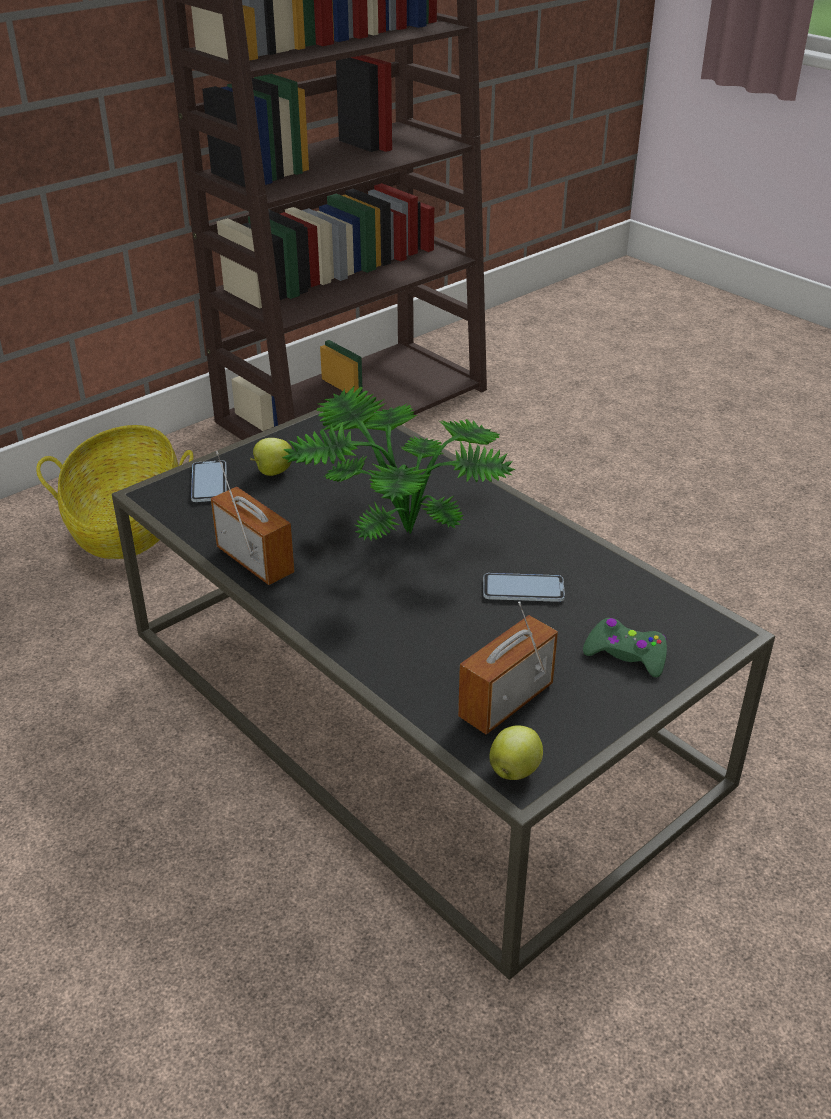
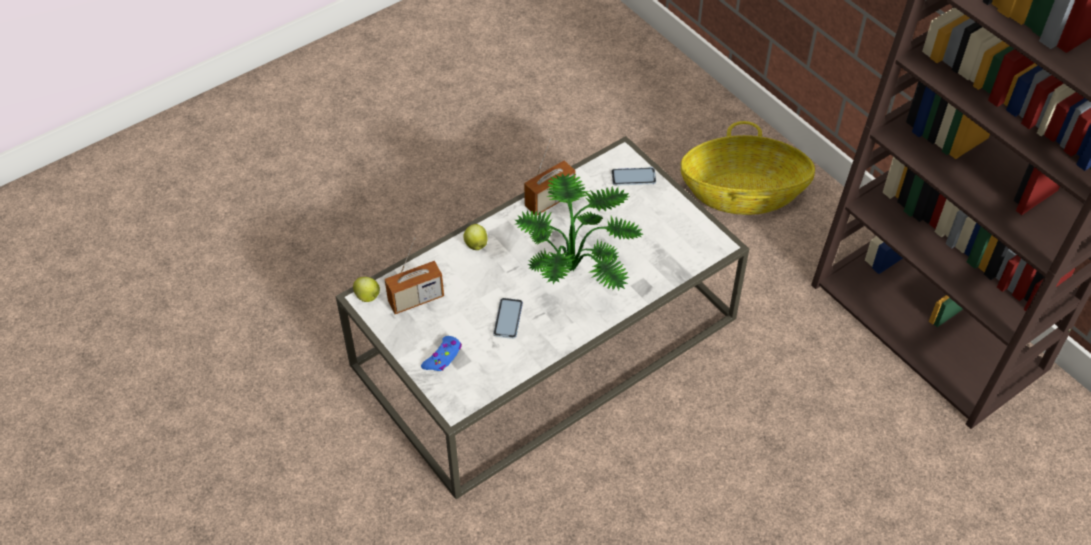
camera: 95 degrees right, 15 degrees up
black coffee table [112,410,775,980] -> white coffee table [336,136,749,499]
apple [250,438,292,476] -> apple moved to [463,224,487,250]
radio [458,601,558,735] -> radio turned 105 degrees clockwise [385,238,444,314]
green game controller [583,618,667,678] -> blue game controller [421,336,462,371]

